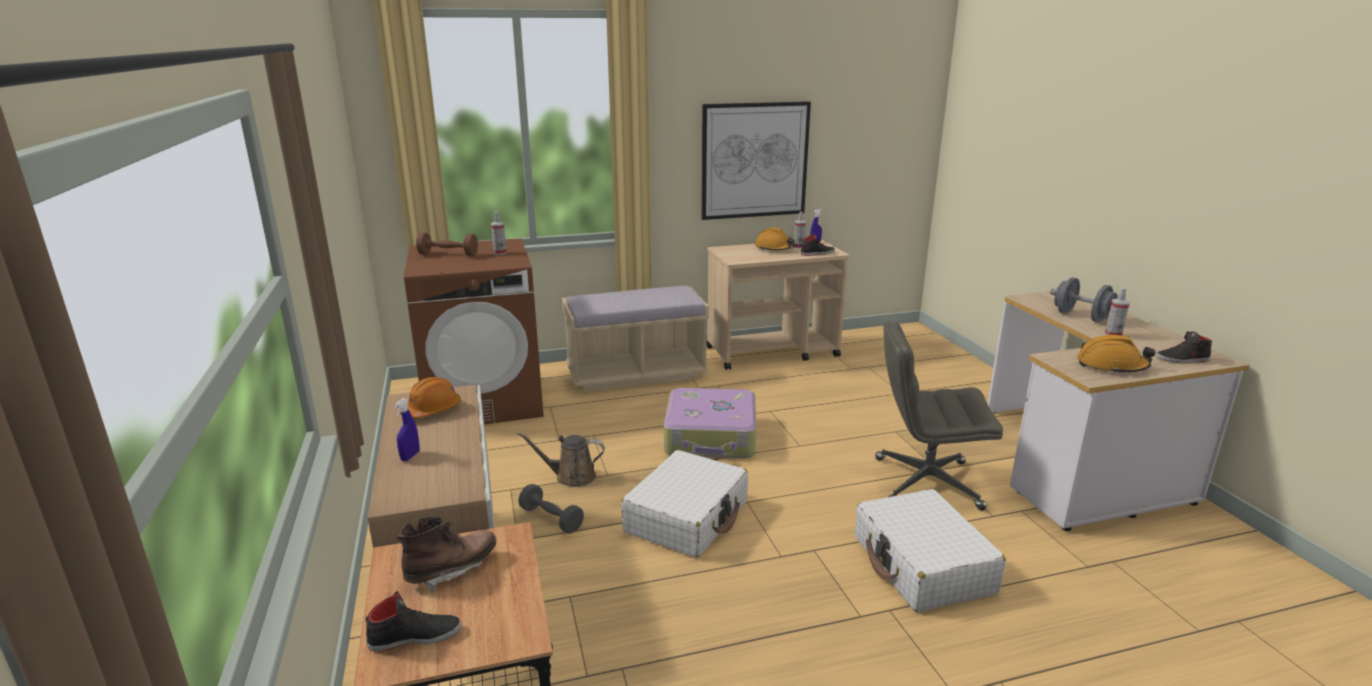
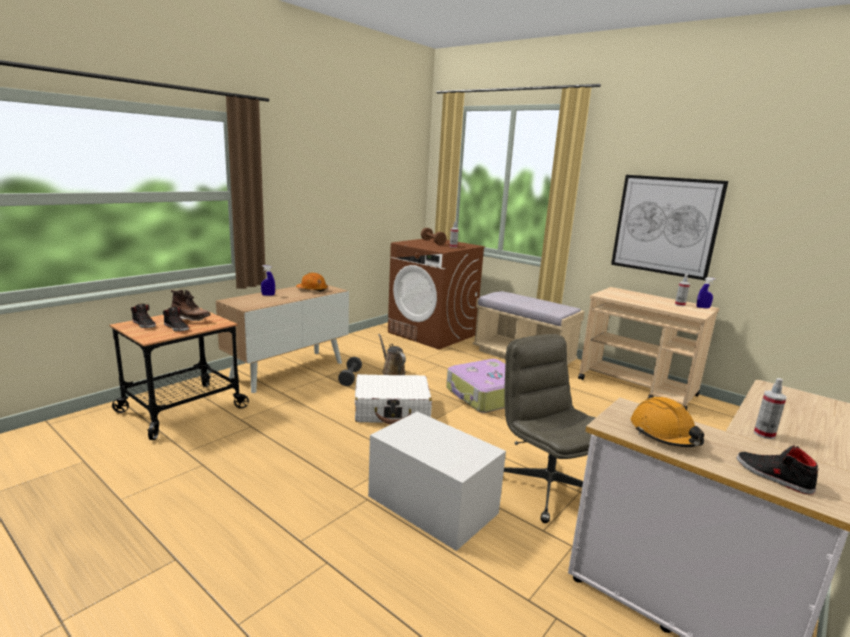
camera: 55 degrees right, 5 degrees down
orange hard hat [755,228,795,250] -> none
black shoe [801,234,835,256] -> black shoe moved to [163,307,189,331]
white suitcase [855,489,1006,612] -> white storage box [368,412,506,551]
grey dumbbell [1050,277,1118,322] -> none

